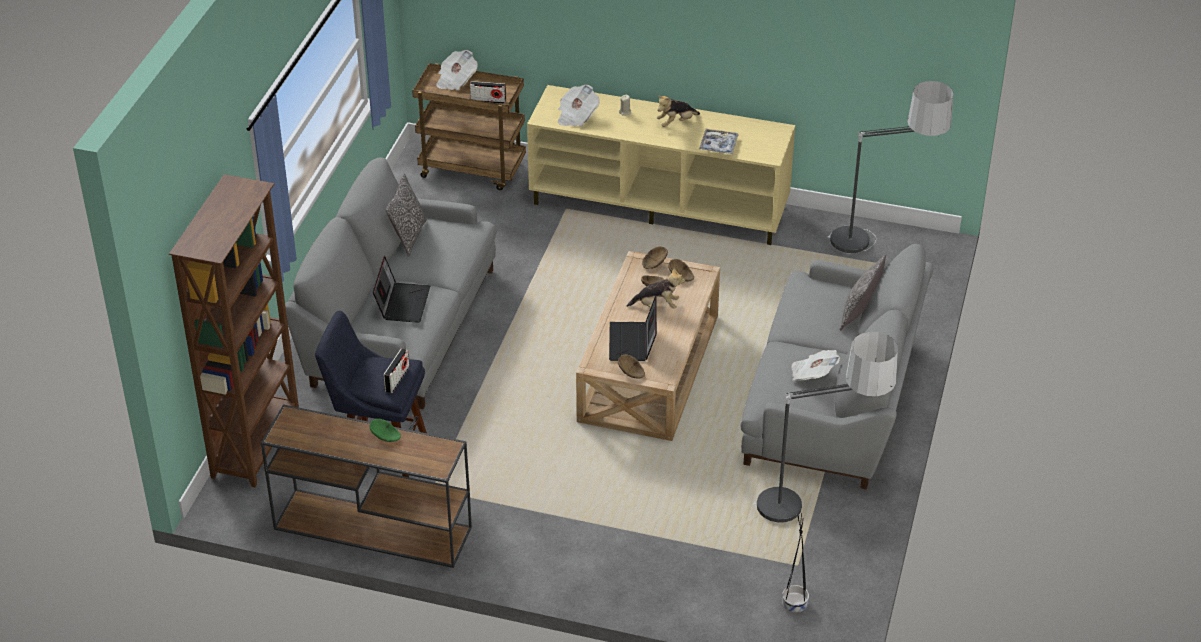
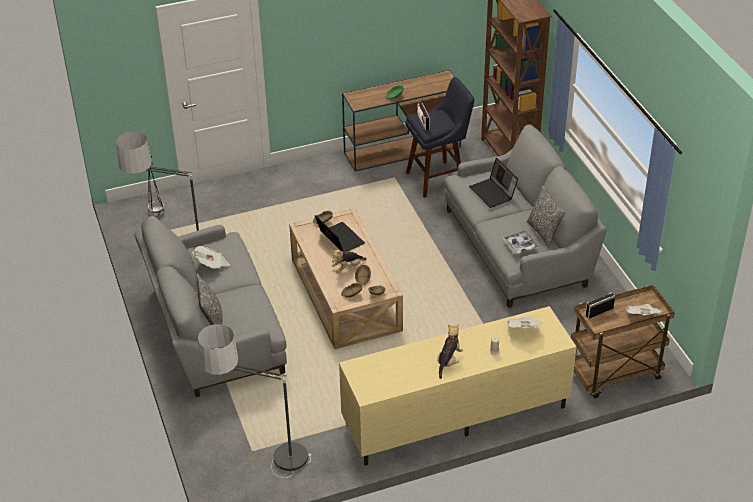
camera: 145 degrees right, 0 degrees up
tray [699,129,738,154] -> tray moved to [502,231,538,254]

